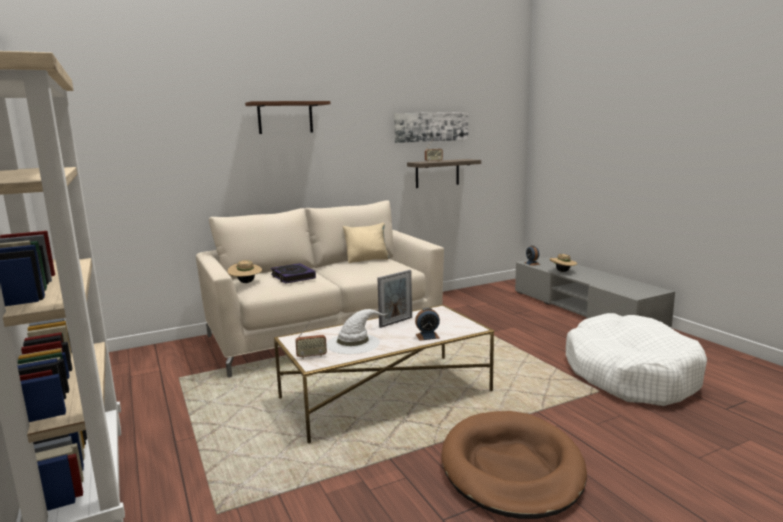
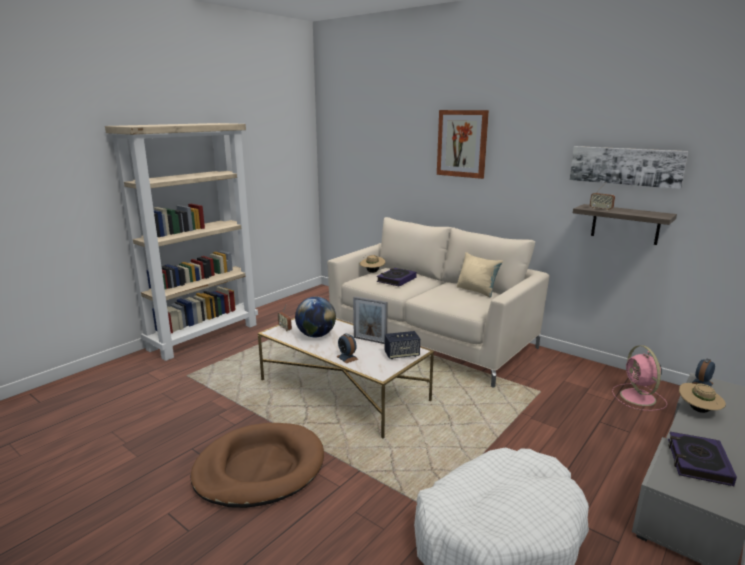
camera: 65 degrees right, 5 degrees up
brown shelf [245,101,330,134] -> picture [437,110,489,179]
white hat [326,309,388,354] -> globe [295,297,336,337]
none -> speaker [384,331,420,359]
none -> pink fan [612,345,667,411]
none -> book [668,432,737,486]

